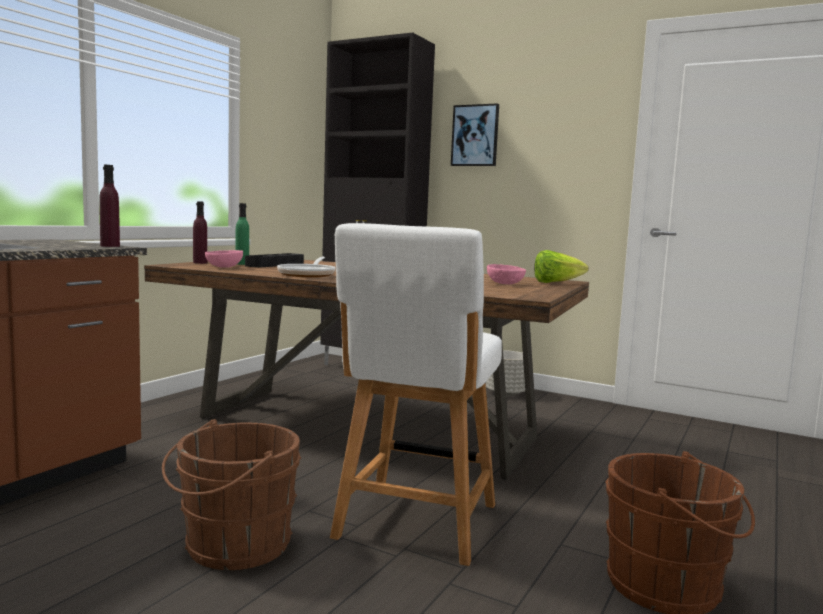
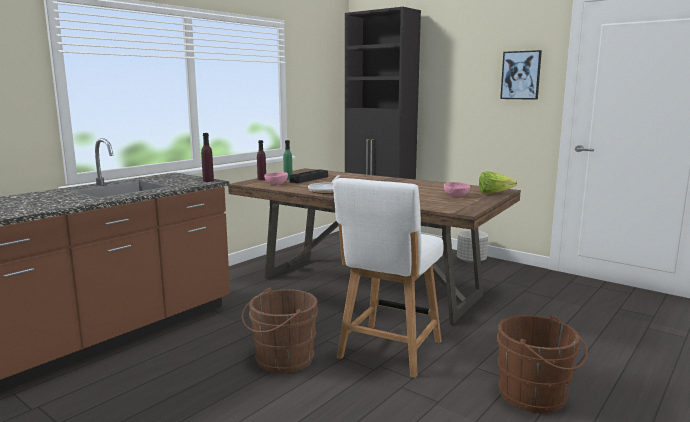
camera: 10 degrees right, 5 degrees up
picture [451,103,499,166] -> picture moved to [500,50,542,100]

